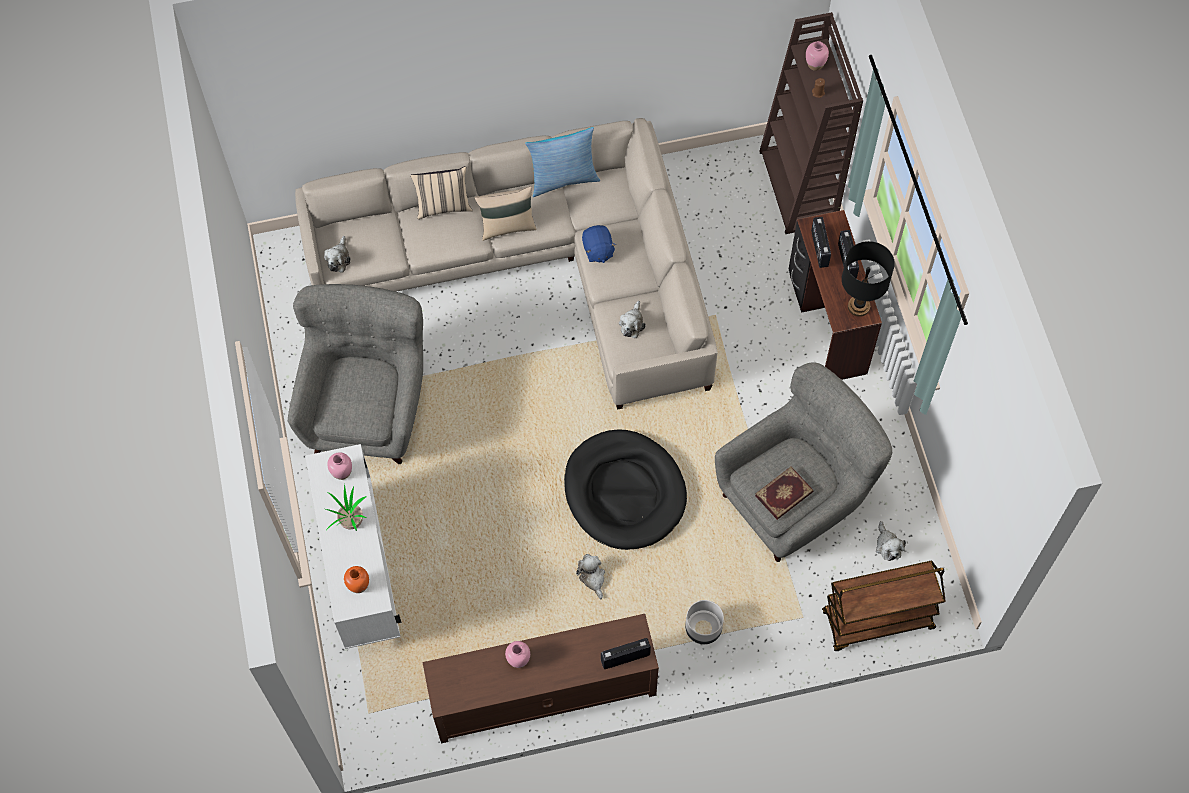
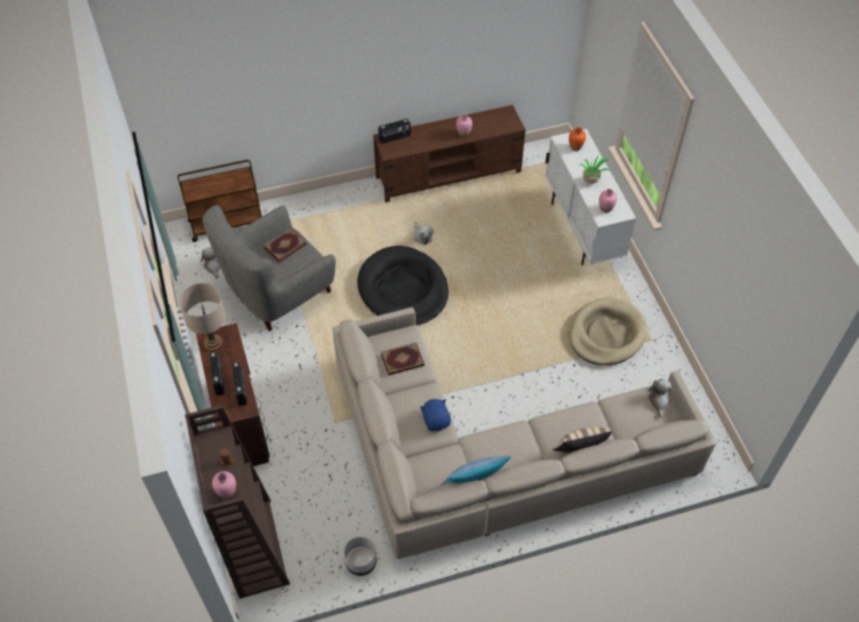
camera: 175 degrees right, 10 degrees down
grey armchair [288,284,423,464] -> beige dog bed [569,298,647,365]
beige pillow [475,186,537,241] -> none
plush toy [619,301,646,338] -> book [381,343,424,375]
grey planter [685,600,724,644] -> grey planter moved to [344,536,377,576]
black table lamp [842,241,895,317] -> beige table lamp [179,283,226,351]

